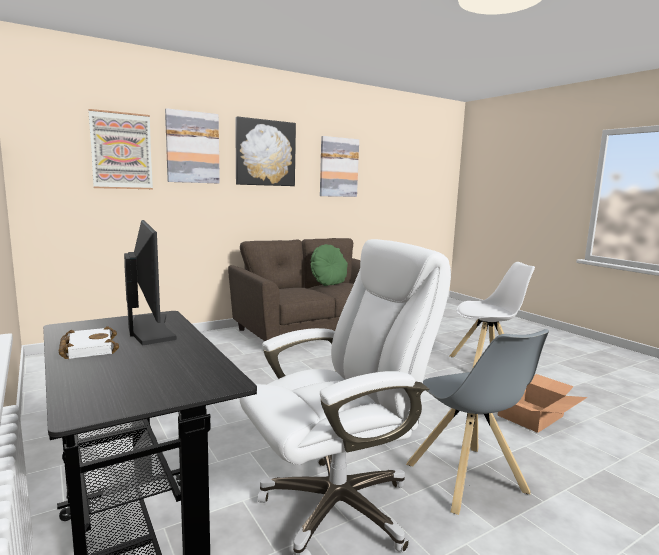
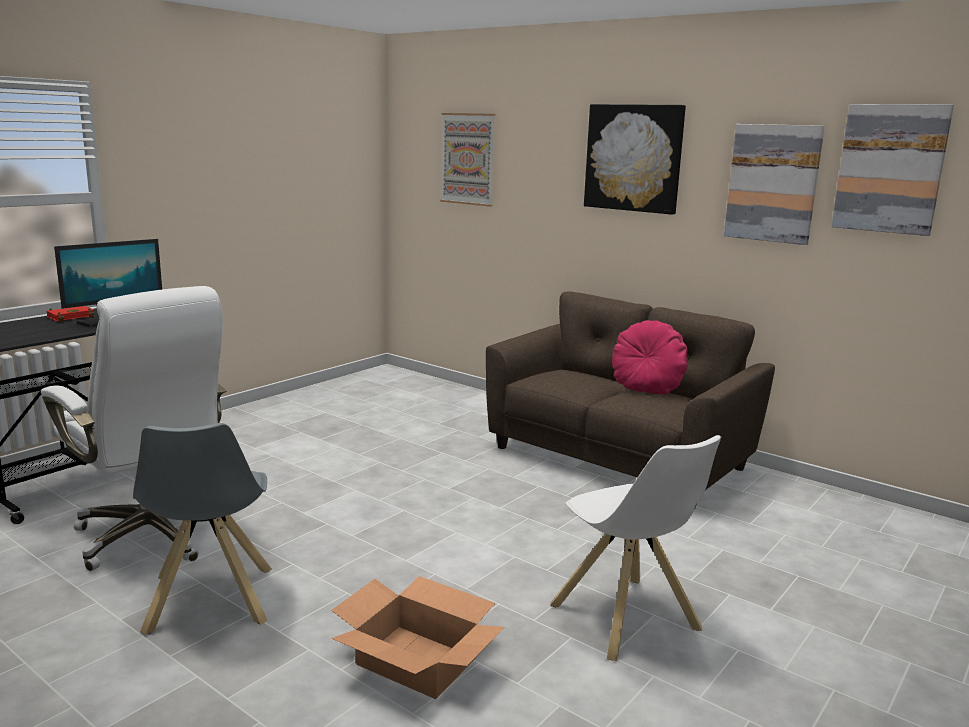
camera: 70 degrees right, 5 degrees up
white book [59,326,119,359] -> red book [47,306,95,322]
picture [165,108,220,183] -> picture moved to [831,104,954,236]
green pillow [310,244,348,286] -> pink pillow [612,320,688,395]
grey chair [406,329,549,515] -> grey chair turned 60 degrees counterclockwise [133,423,272,635]

